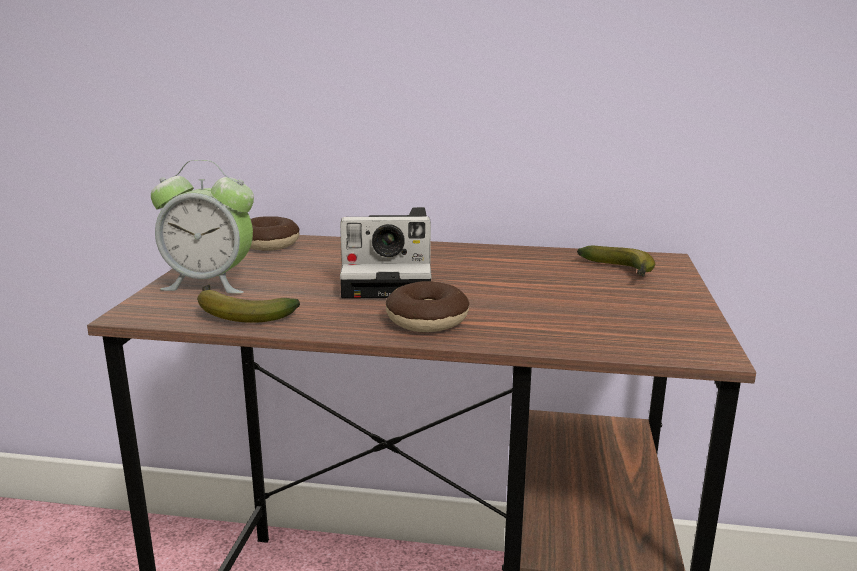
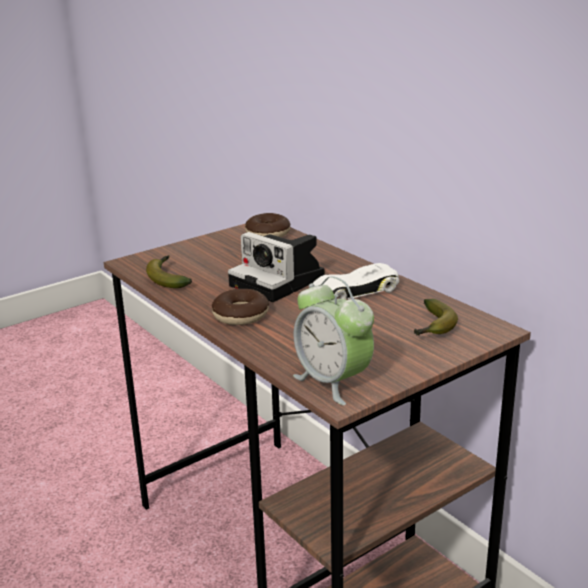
camera: 45 degrees right, 5 degrees up
alarm clock [151,160,254,294] -> alarm clock moved to [293,276,374,405]
none -> white toy car [313,263,399,300]

